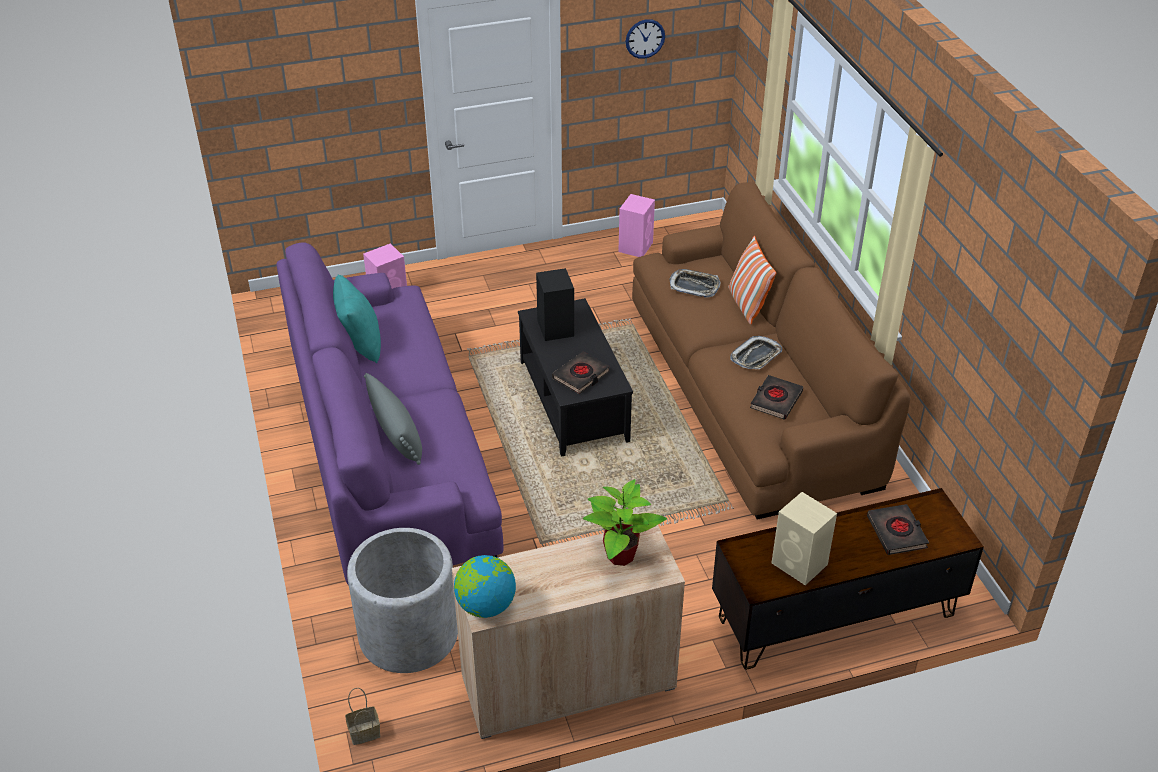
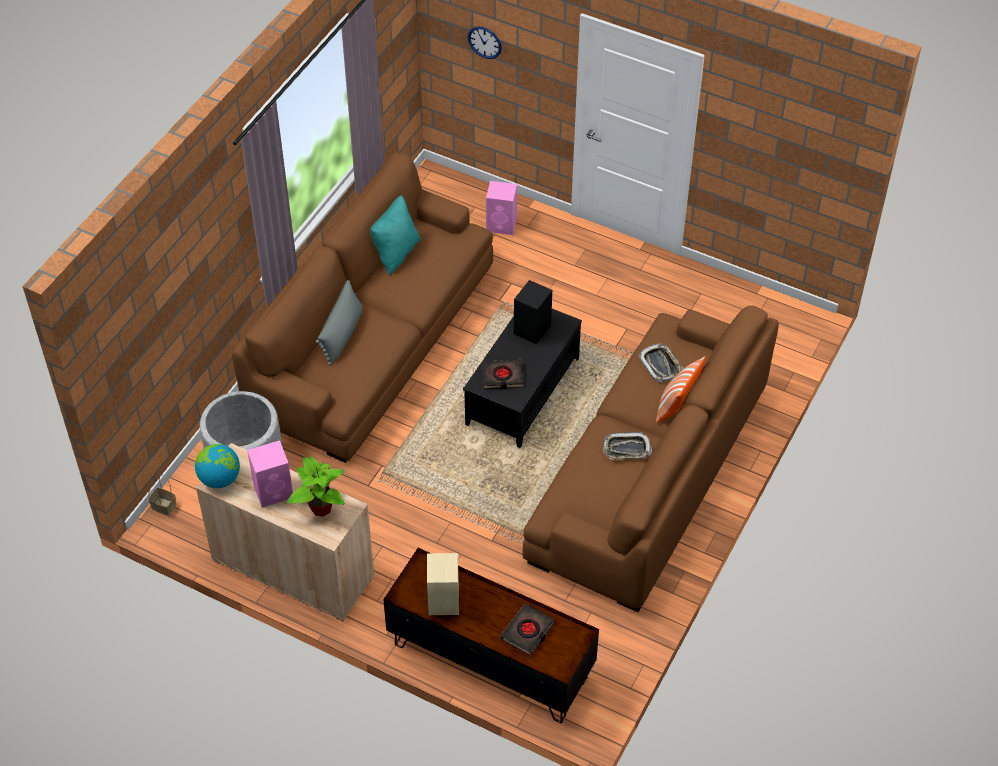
camera: 45 degrees right, 10 degrees up
purple sofa [276,242,503,585] -> brown sofa [232,152,493,463]
pink speaker [618,194,655,257] -> pink speaker moved to [247,440,293,508]
wall clock [626,19,665,59] -> wall clock moved to [468,26,502,59]
black book [750,375,803,420] -> none

